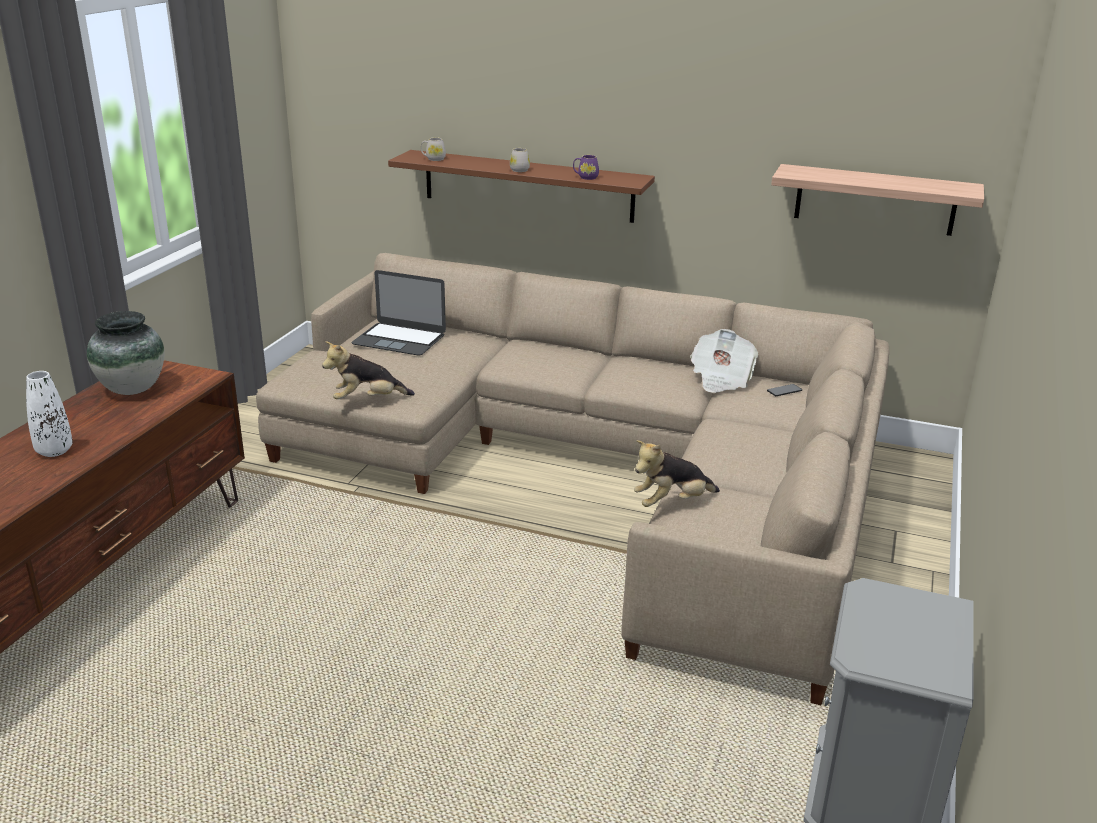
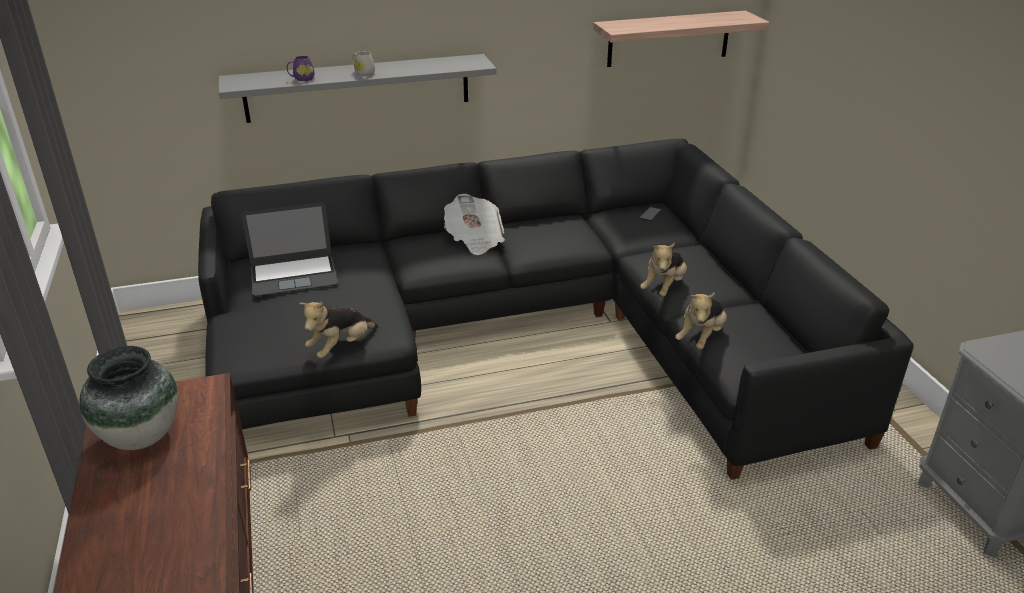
camera: 35 degrees left, 5 degrees up
white vase [26,371,73,457] -> none
beige sofa [256,253,889,705] -> black sofa [198,138,914,480]
brown shelf [388,150,655,223] -> grey shelf [219,54,497,123]
white mug [420,137,446,161] -> none
purple mug [573,155,599,180] -> purple mug moved to [287,56,314,81]
newspaper [690,329,758,393] -> newspaper moved to [444,194,505,255]
none -> plush toy [640,243,687,296]

